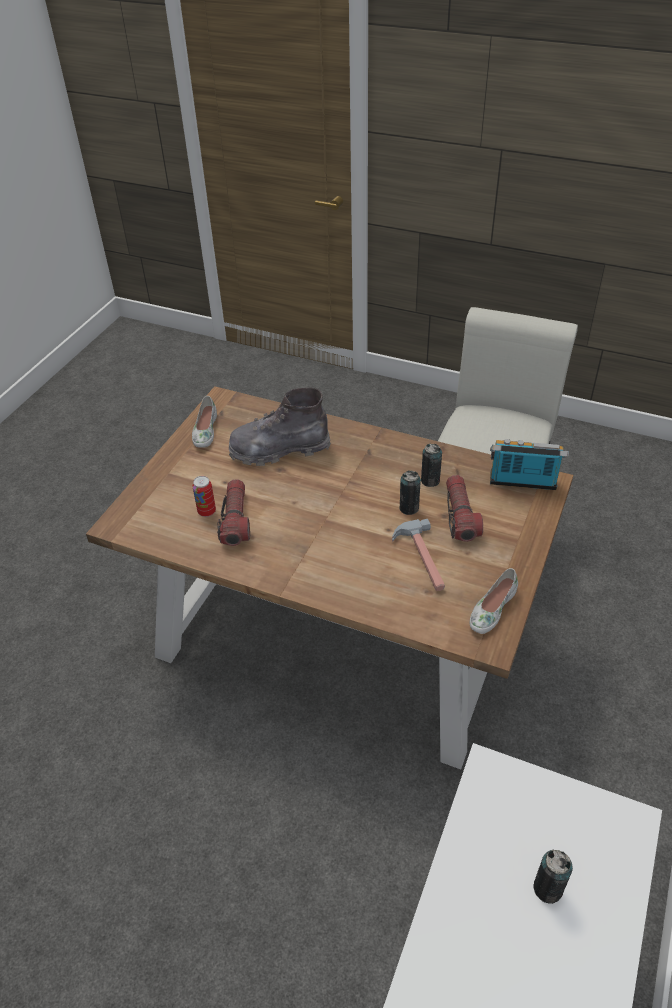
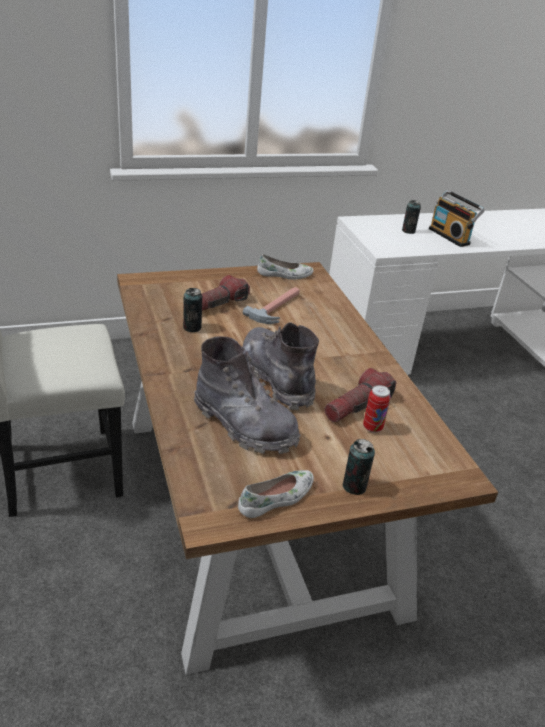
camera: 135 degrees left, 10 degrees down
can [399,471,421,515] -> can moved to [343,439,375,495]
radio [490,439,569,490] -> radio moved to [429,190,485,247]
none -> grey boot [243,322,319,410]

